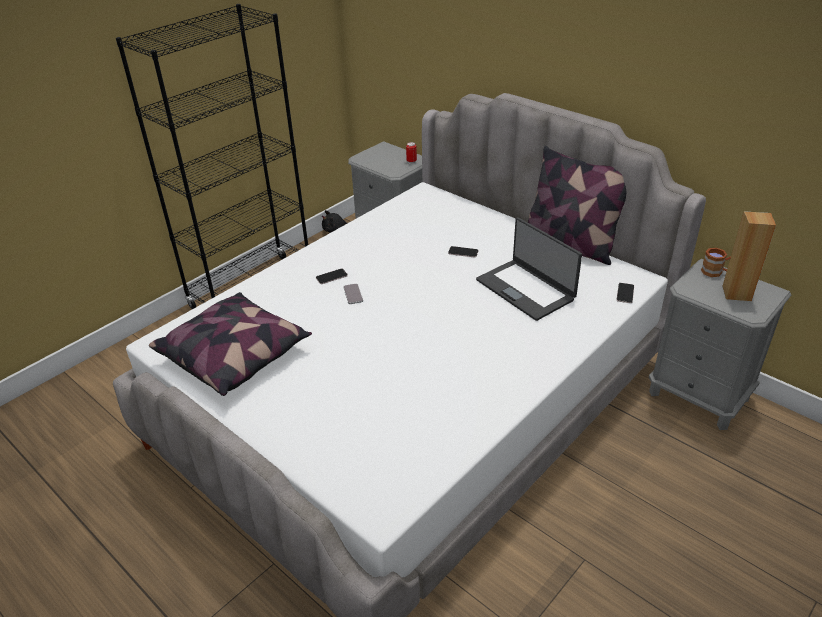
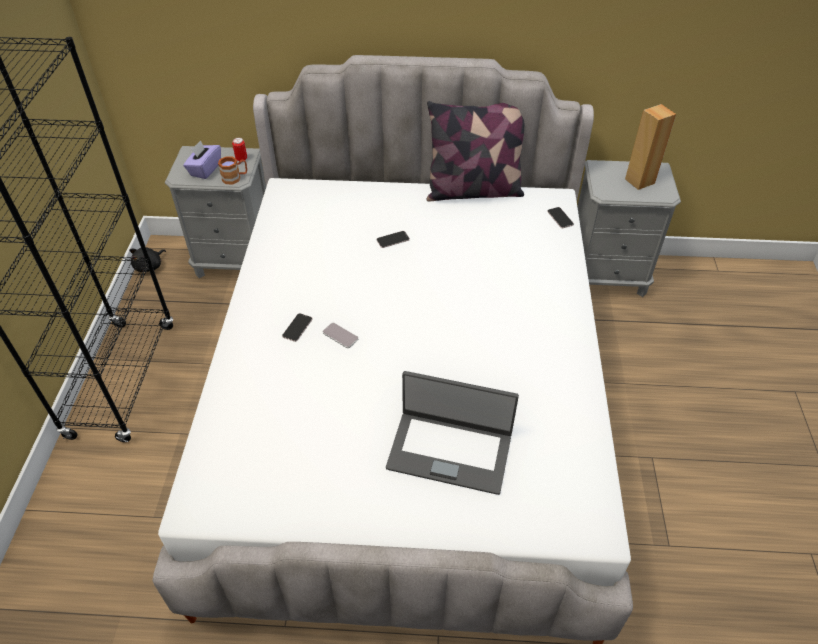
camera: 40 degrees left, 10 degrees up
pillow [149,292,312,396] -> none
laptop [476,217,582,321] -> laptop moved to [386,371,519,495]
brown mug [701,248,731,277] -> brown mug moved to [218,156,247,184]
none -> purple tissue box [183,140,221,179]

